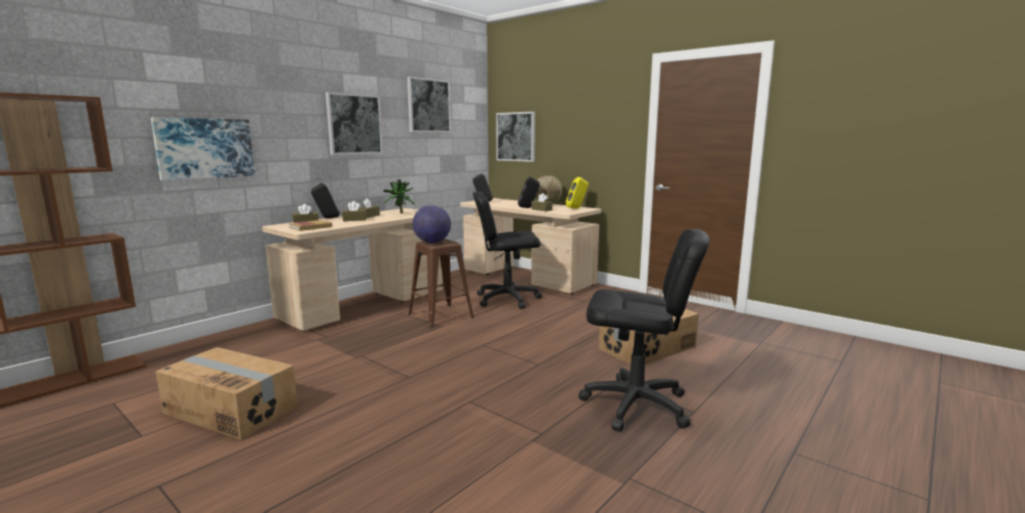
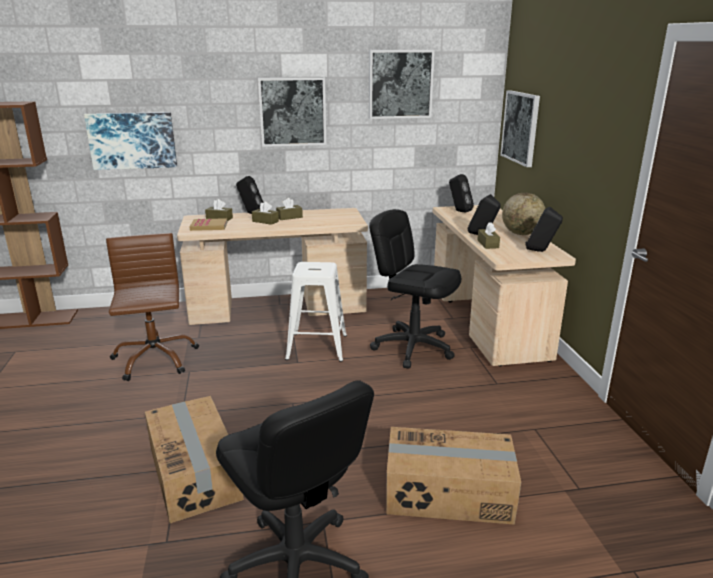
camera: 40 degrees right, 10 degrees up
cardboard box [155,347,298,440] -> cardboard box moved to [145,396,244,523]
potted plant [383,180,415,214] -> none
brown stool [408,239,474,328] -> white stool [285,262,347,362]
globe [412,205,451,243] -> none
yellow speaker [566,177,588,209] -> black speaker [525,207,563,252]
none -> brown office chair [106,233,199,381]

